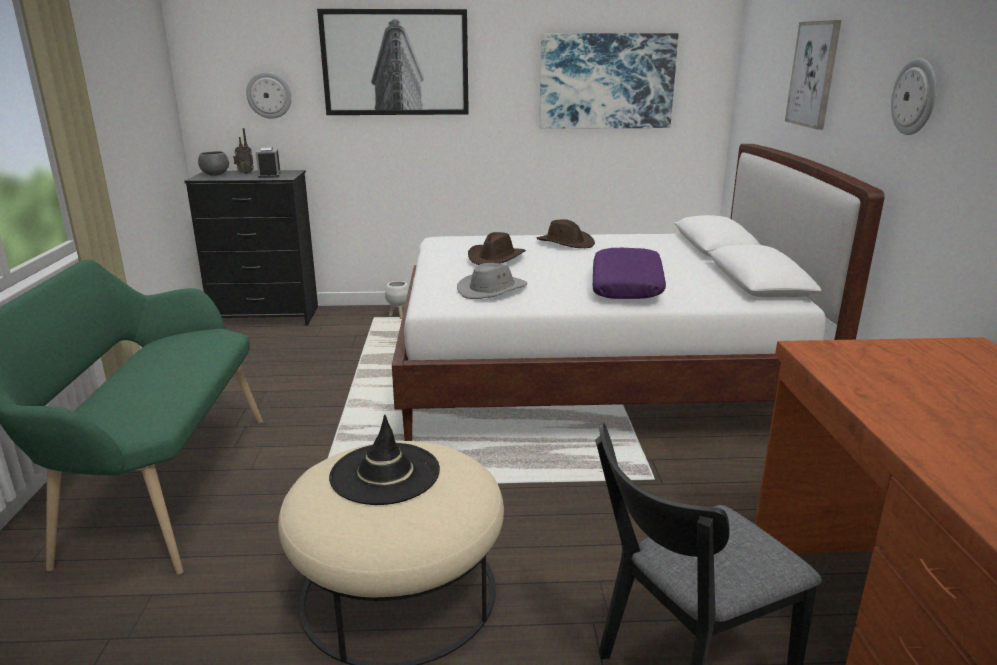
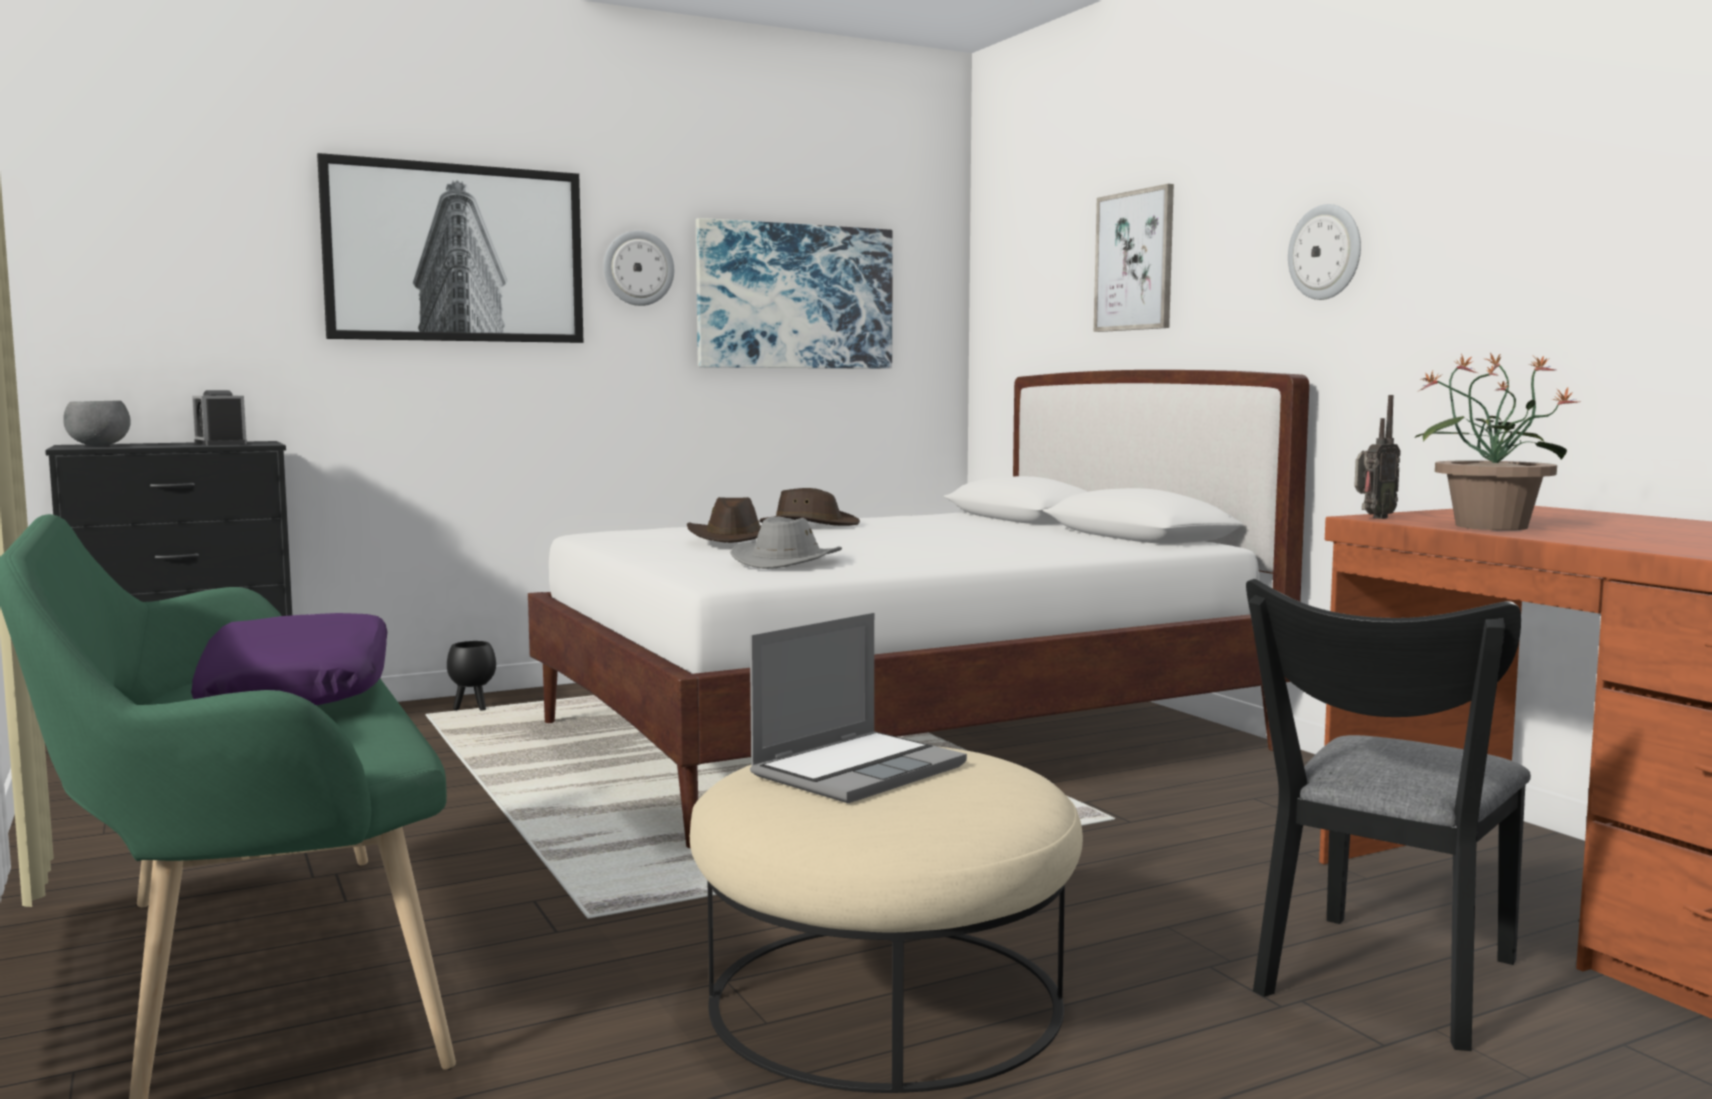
camera: 25 degrees left, 15 degrees down
radio [233,128,254,174] -> radio moved to [1354,395,1400,519]
wall clock [246,72,292,119] -> wall clock moved to [604,231,674,306]
black hat [329,415,440,505] -> laptop [750,613,967,803]
white planter [385,281,409,319] -> black planter [447,641,496,710]
purple pillow [592,248,666,299] -> purple pillow moved to [191,613,387,705]
none -> potted plant [1415,353,1579,530]

